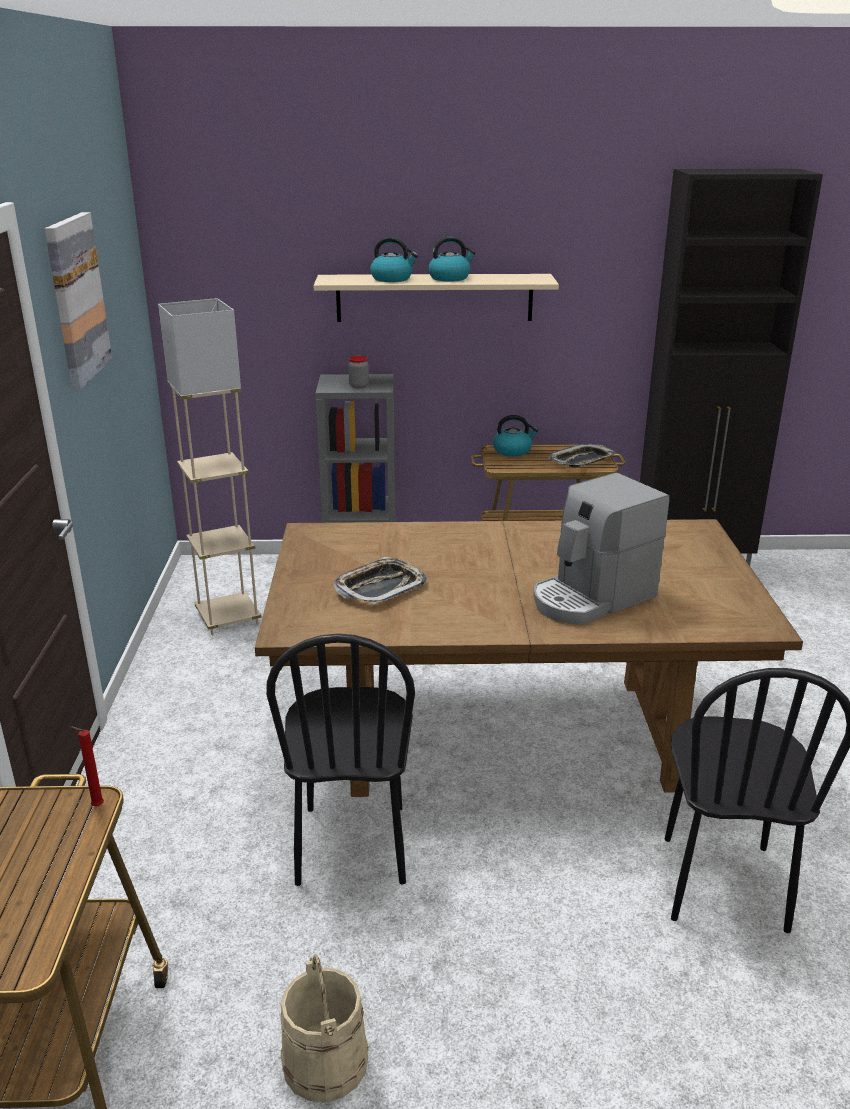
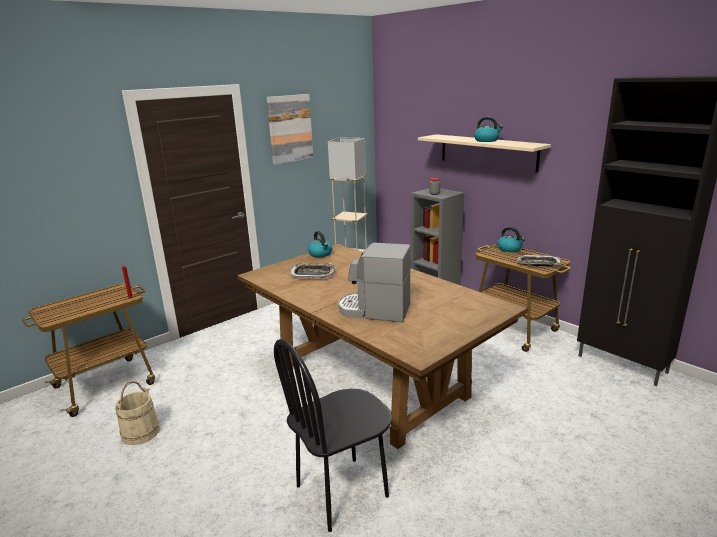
camera: 50 degrees right, 5 degrees down
black chair [266,634,415,886] -> none
kettle [370,237,418,282] -> kettle moved to [308,231,333,257]

